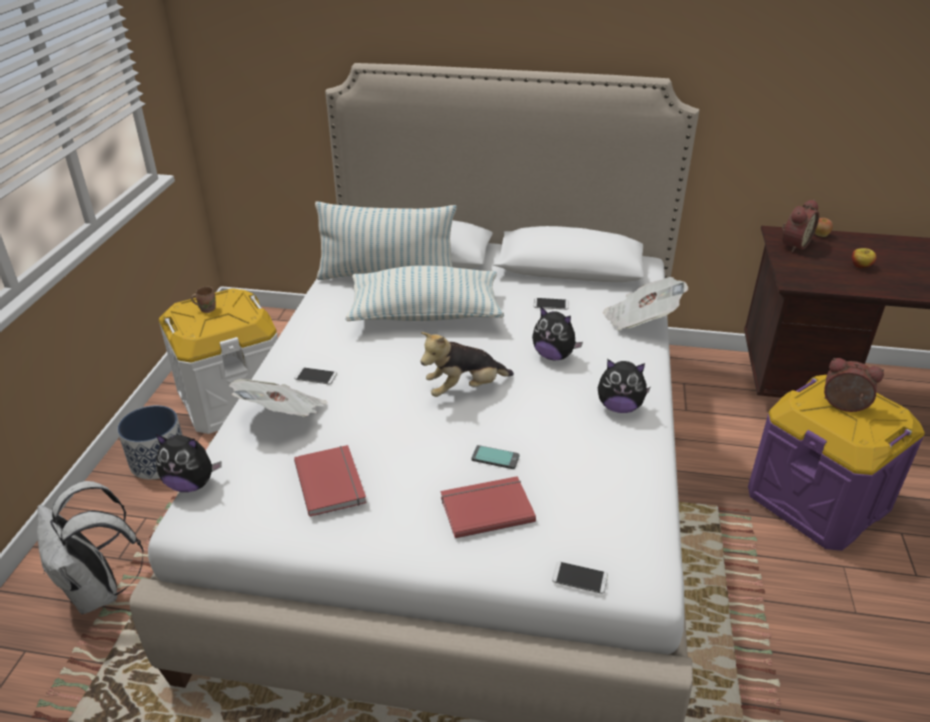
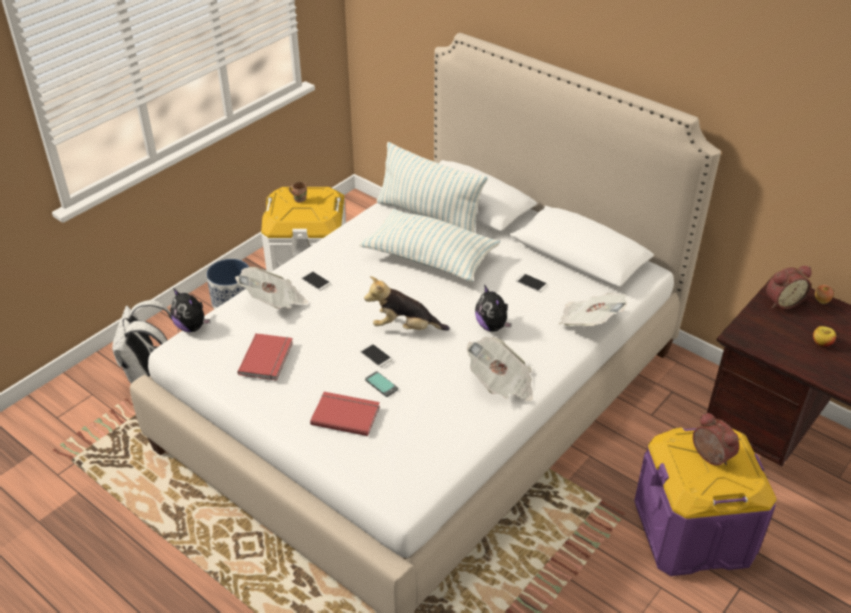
camera: 30 degrees right, 5 degrees up
phone [552,562,608,594] -> phone moved to [360,343,392,367]
plush toy [598,359,651,413] -> newspaper [467,337,533,401]

